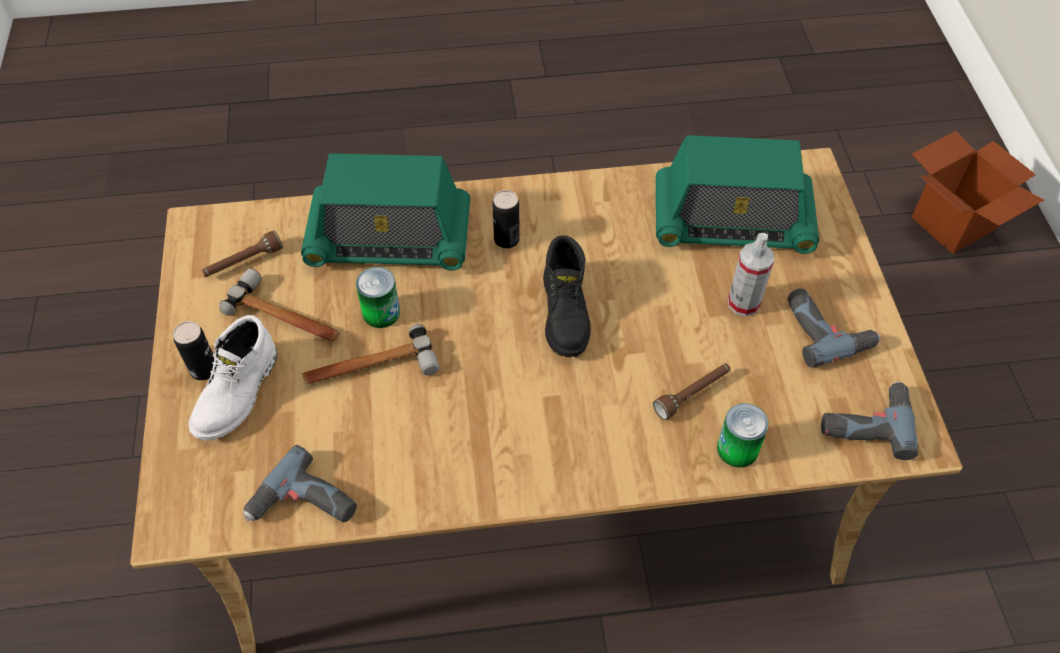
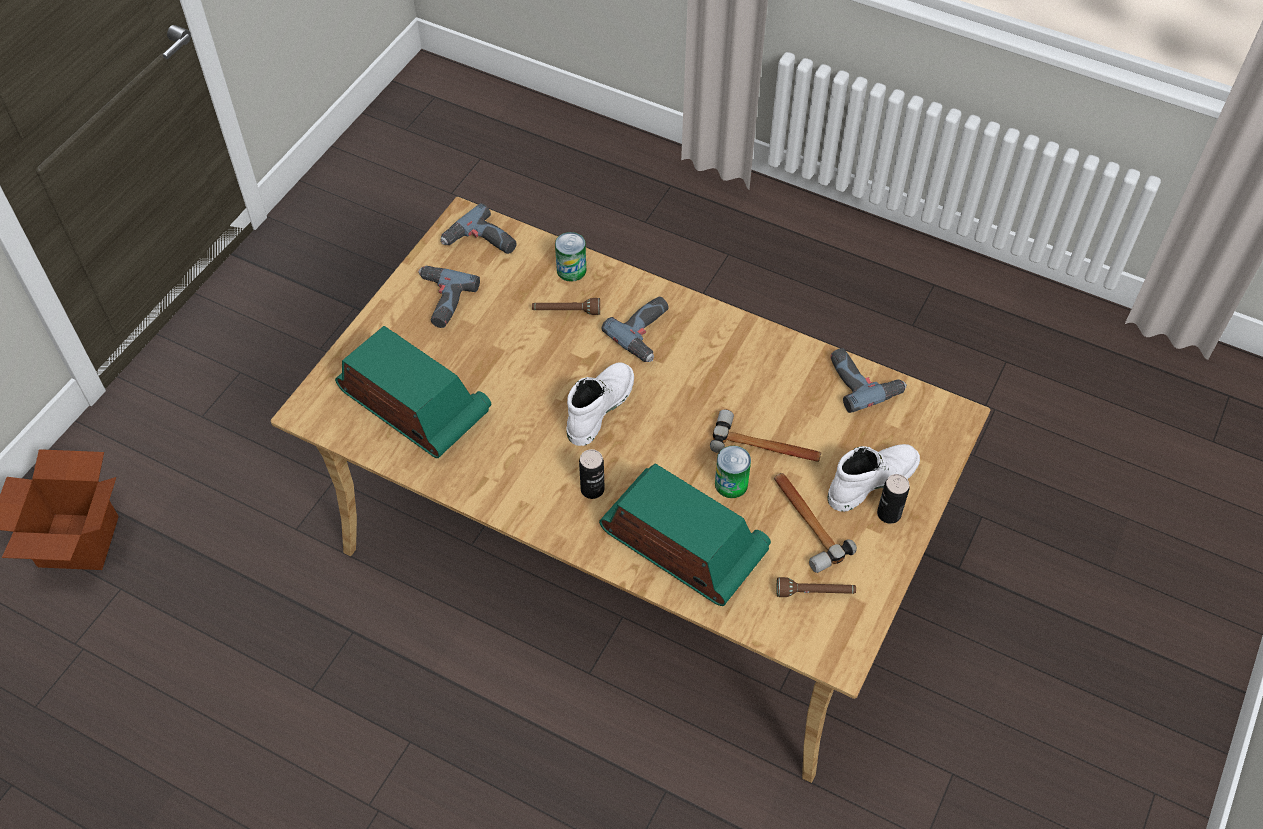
camera: 145 degrees left, 0 degrees up
black boot [543,235,591,357] -> white boot [567,362,634,446]
spray bottle [728,233,774,317] -> none
none -> power drill [602,297,668,362]

